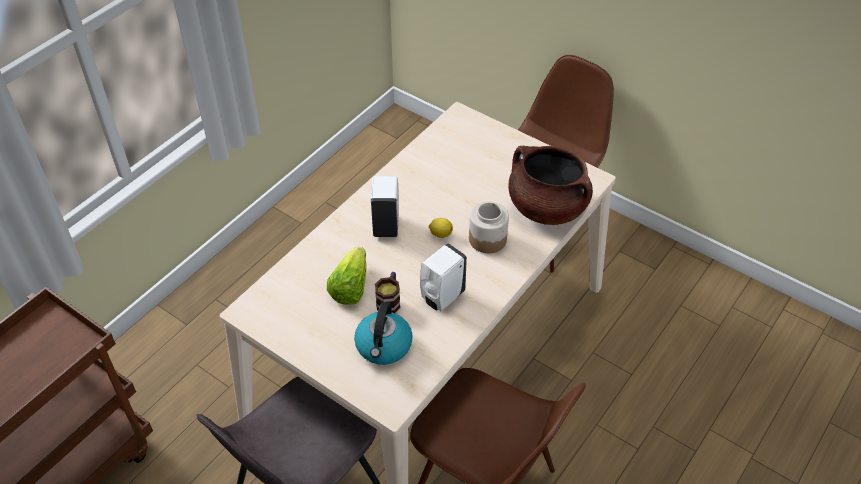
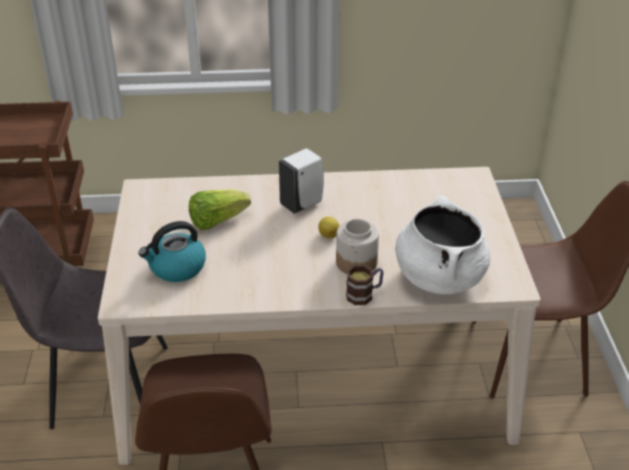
camera: 50 degrees right, 10 degrees down
mug [375,272,400,313] -> mug moved to [346,265,384,305]
white soap dispenser [420,243,467,311] -> none
brown cooking pot [508,146,593,225] -> white cooking pot [395,195,490,294]

